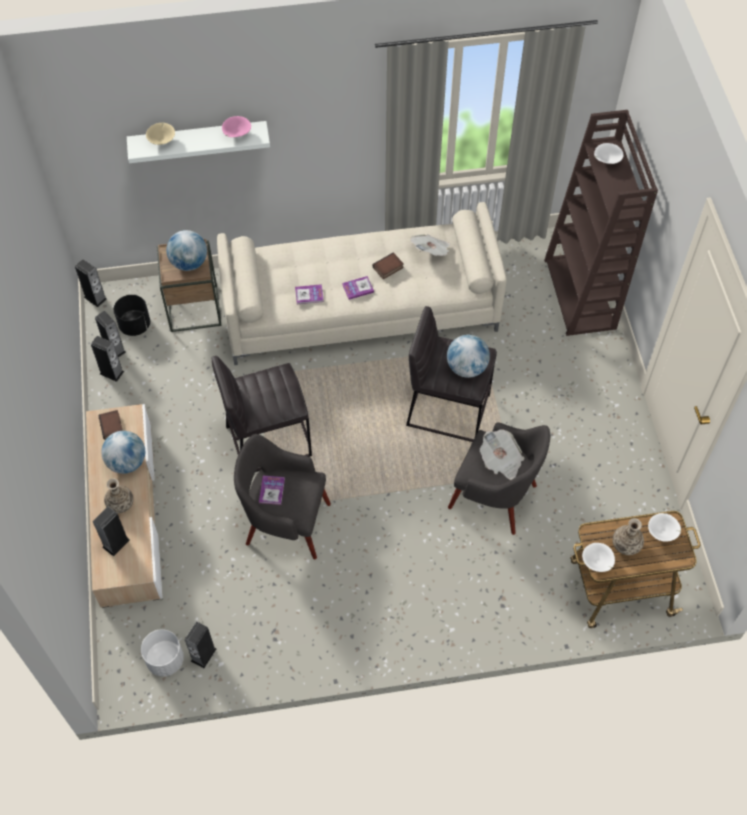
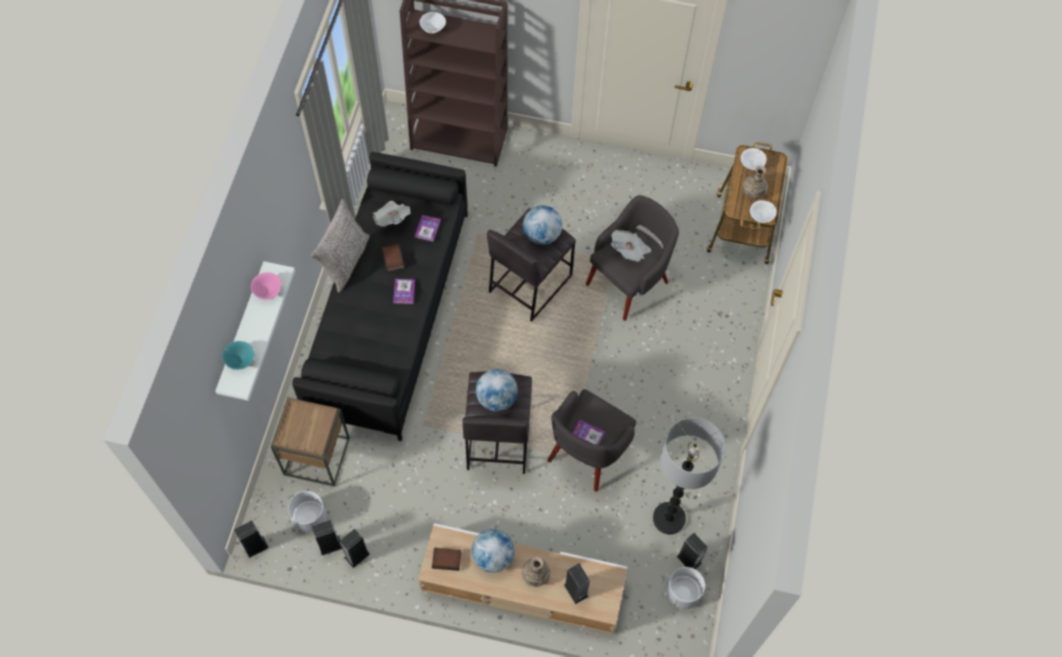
camera: 70 degrees left, 5 degrees up
black planter [114,295,150,336] -> white planter [288,491,327,533]
beige bowl [146,123,175,145] -> turquoise bowl [222,341,254,370]
globe [166,230,207,271] -> globe moved to [476,369,518,411]
beige sofa [217,202,507,365] -> black sofa [292,152,468,441]
book [295,284,324,304] -> book moved to [415,215,441,242]
none -> grey pillow [311,199,370,293]
none -> floor lamp [653,418,725,534]

